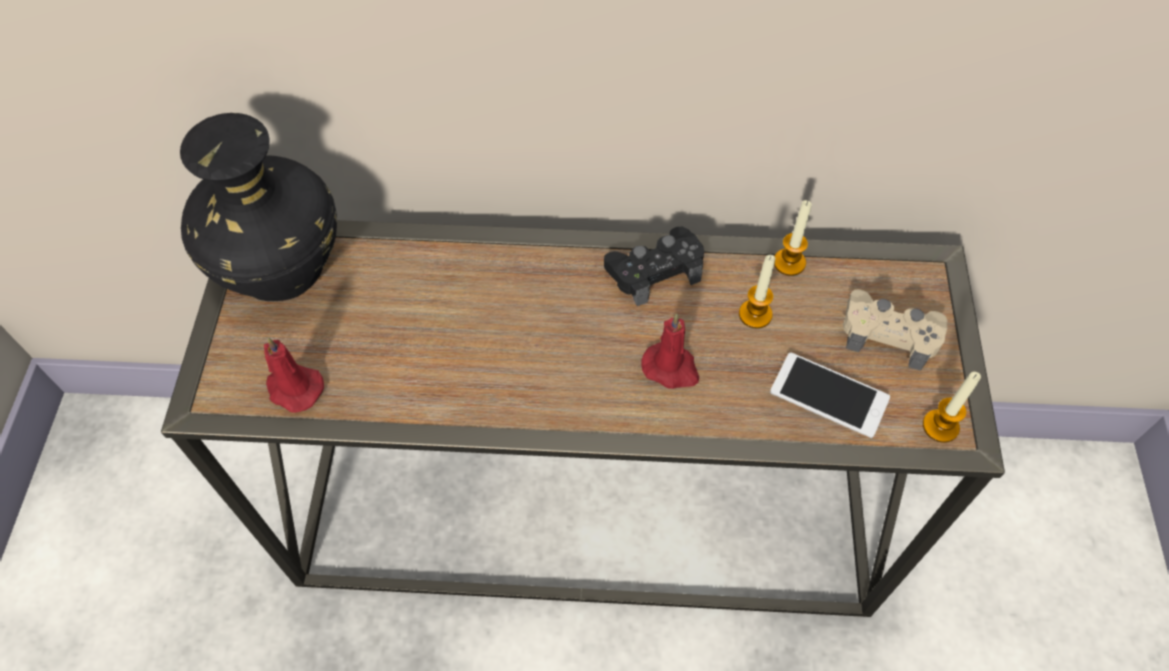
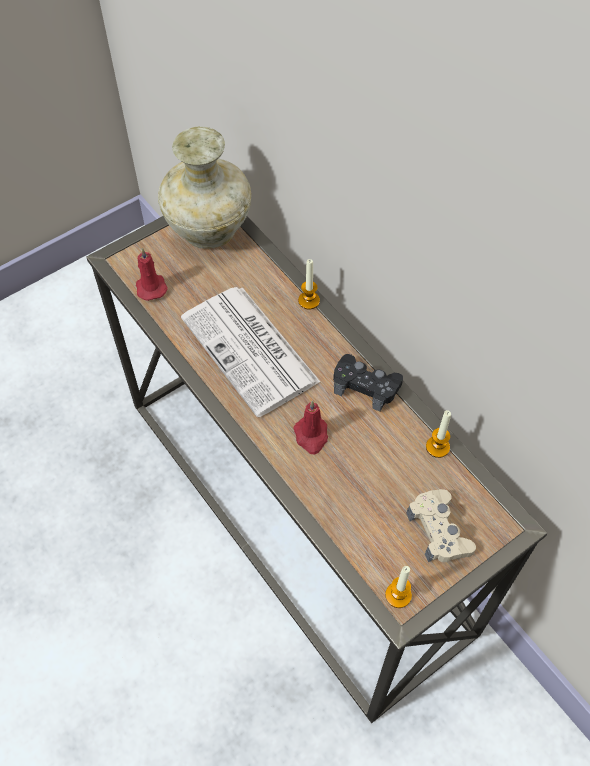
camera: 50 degrees right, 0 degrees up
black vase [180,113,337,301] -> beige vase [158,126,251,249]
candle [739,255,776,329] -> candle moved to [298,259,320,309]
phone [770,352,890,438] -> none
none -> newspaper [181,287,320,417]

